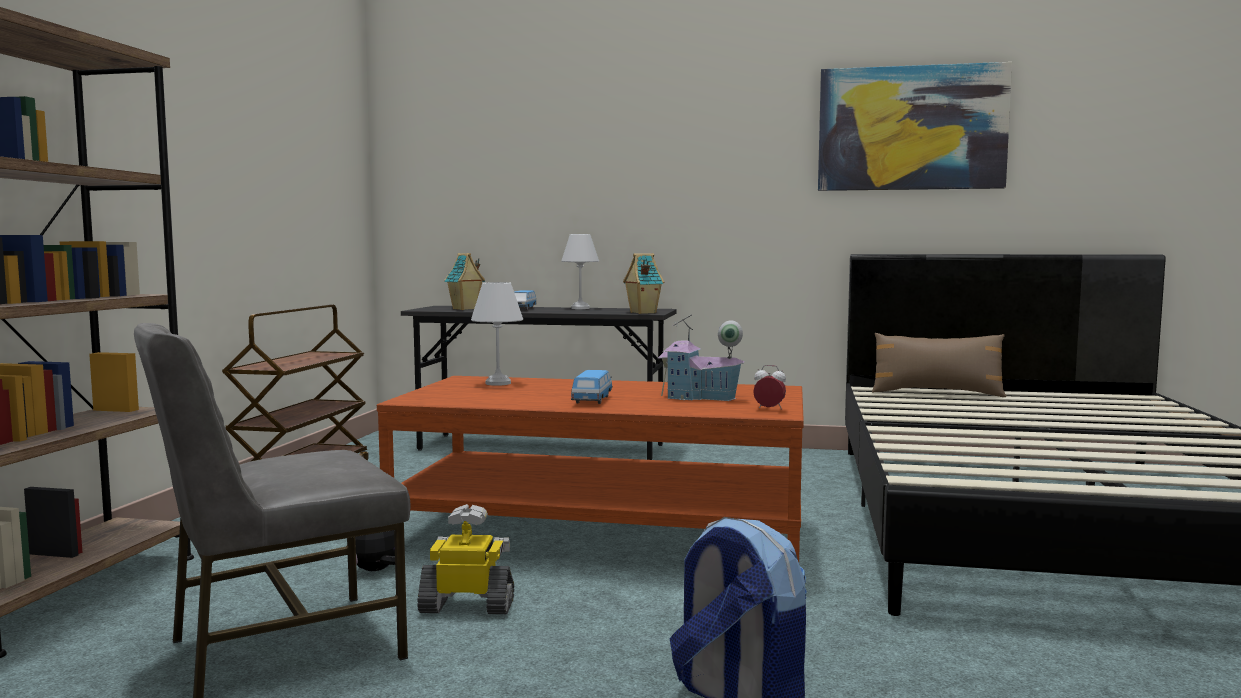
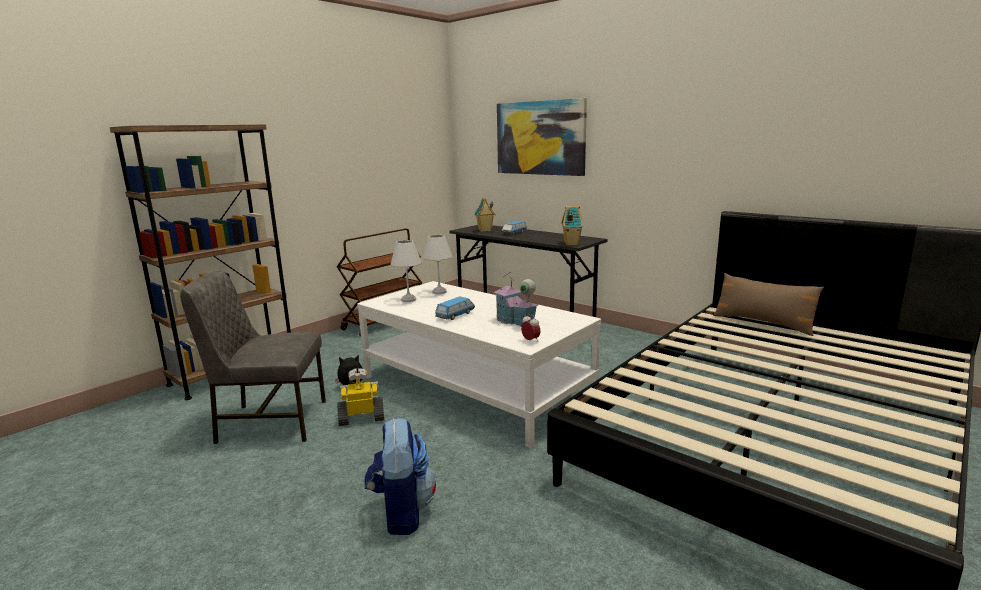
camera: 30 degrees right, 10 degrees up
brown coffee table [377,376,804,562] -> white coffee table [357,281,601,449]
toy robot [417,504,514,614] -> toy robot turned 45 degrees counterclockwise [337,368,384,426]
white table lamp [561,234,599,309] -> white table lamp moved to [391,240,422,302]
picture [818,62,1012,191] -> picture moved to [497,98,587,176]

